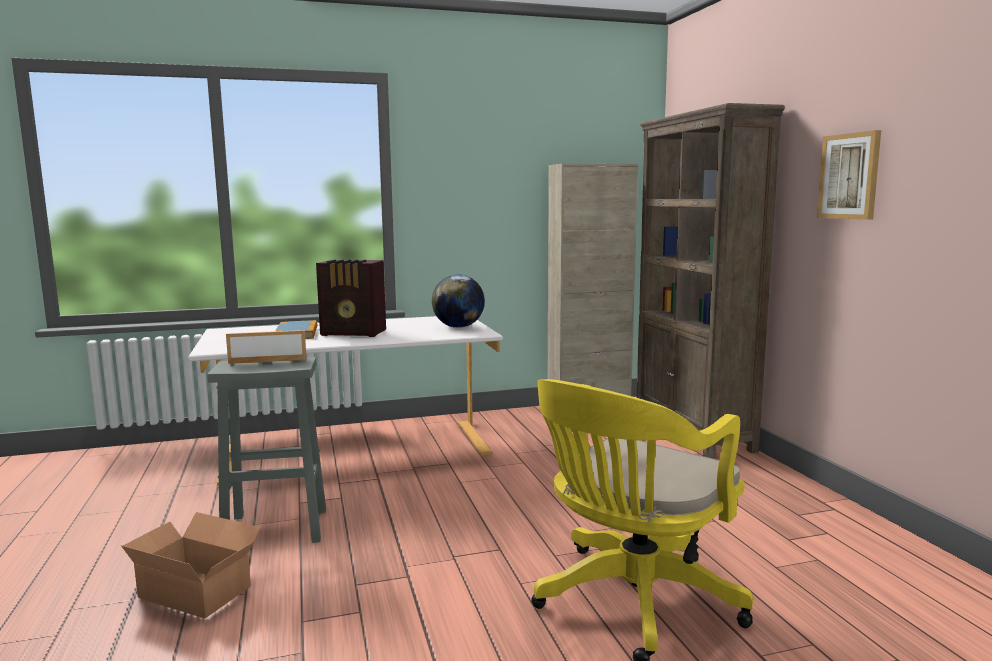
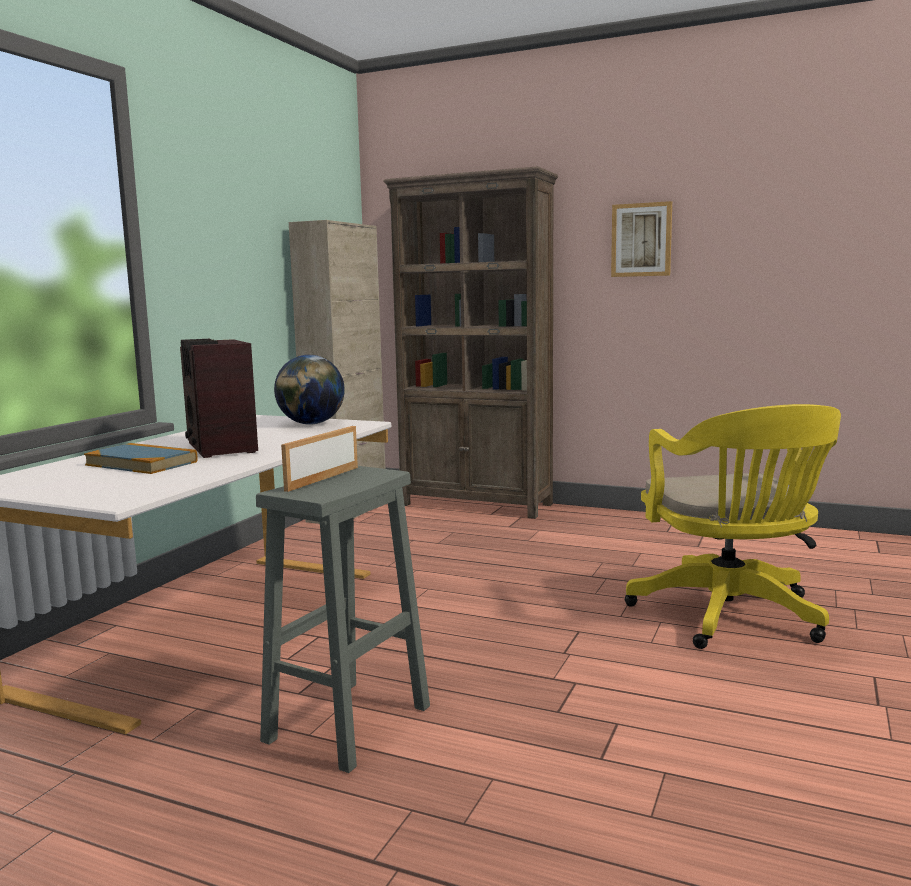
camera: 50 degrees left, 0 degrees up
cardboard box [121,512,261,619] -> none
radio [316,260,386,337] -> radio turned 105 degrees clockwise [180,339,258,458]

